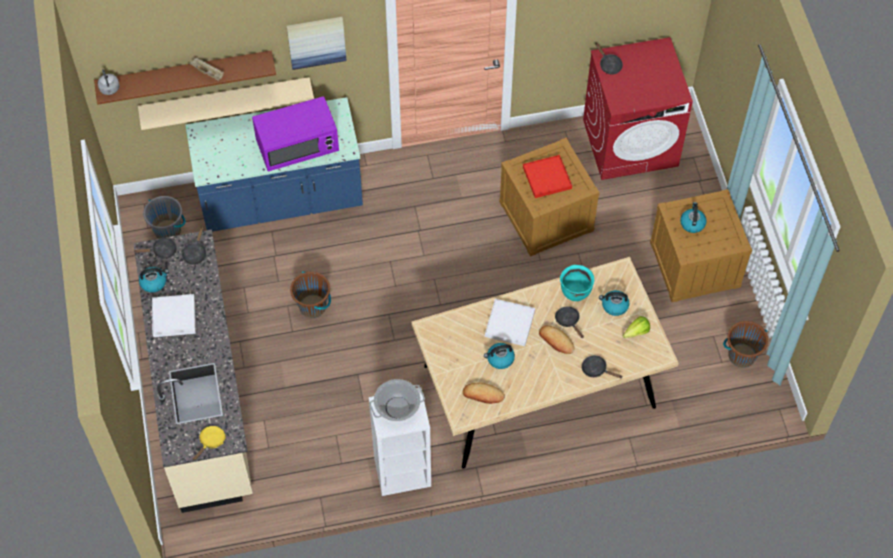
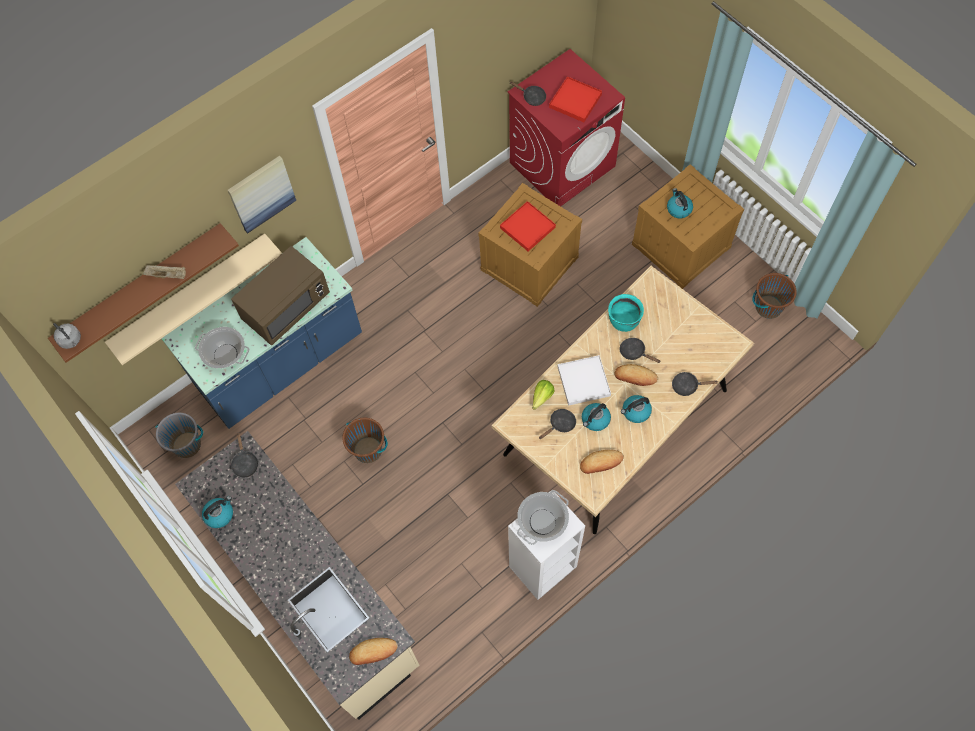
camera: 25 degrees left, 5 degrees up
black frying pan [134,238,177,259] -> black frying pan moved to [539,409,576,439]
white tray [152,294,196,337] -> none
yellow frying pan [193,426,226,461] -> bread [349,638,398,665]
purple microwave [252,96,339,171] -> brown microwave [231,246,330,345]
kettle [599,290,630,316] -> kettle moved to [621,395,652,423]
lettuce [622,316,650,338] -> lettuce moved to [532,380,555,410]
none -> cooking pot [195,327,250,368]
none -> red tray [549,76,602,122]

